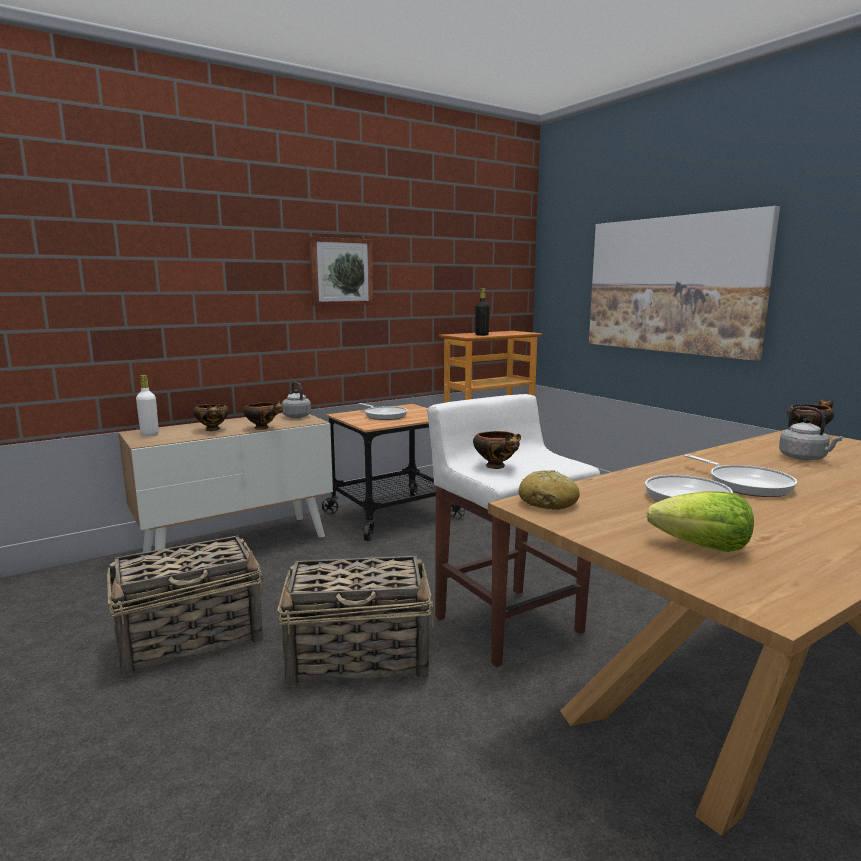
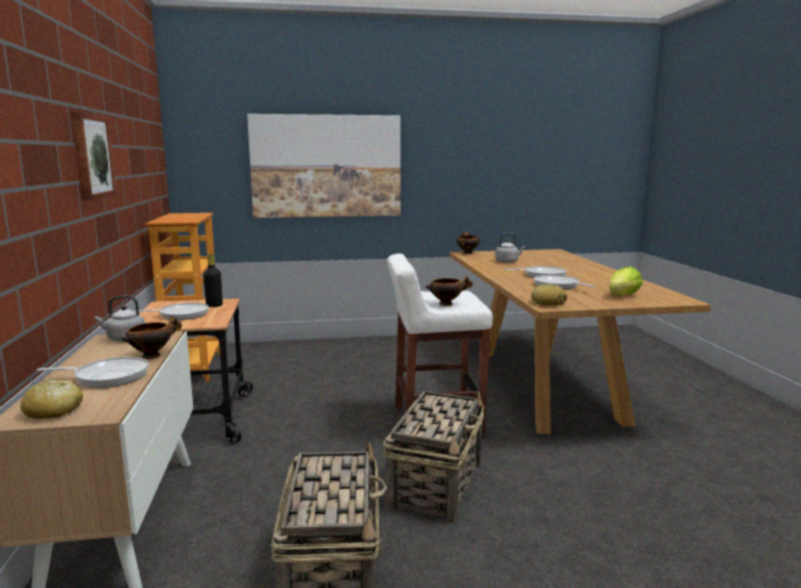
camera: 65 degrees left, 0 degrees up
white bottle [136,375,159,436] -> bread [21,379,83,419]
bowl [193,404,229,431] -> frying pan [37,357,149,388]
black bottle [475,288,490,336] -> black bottle moved to [203,254,223,307]

